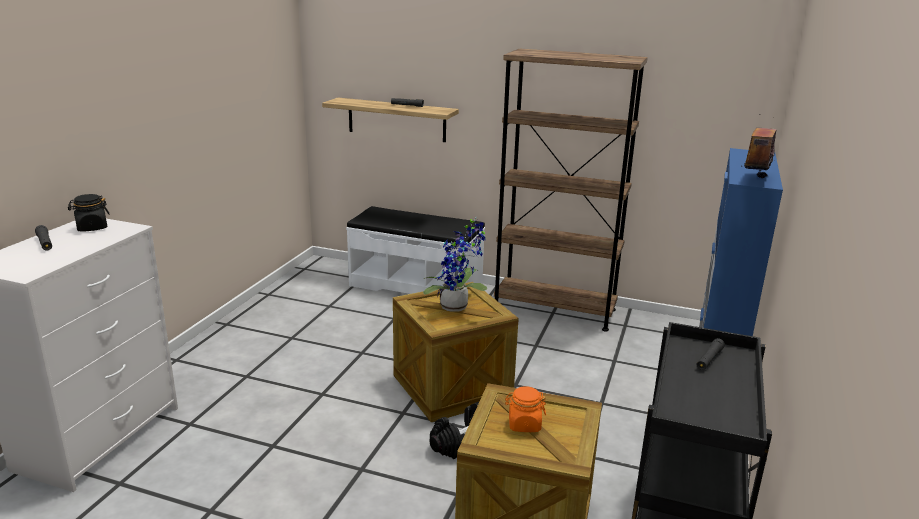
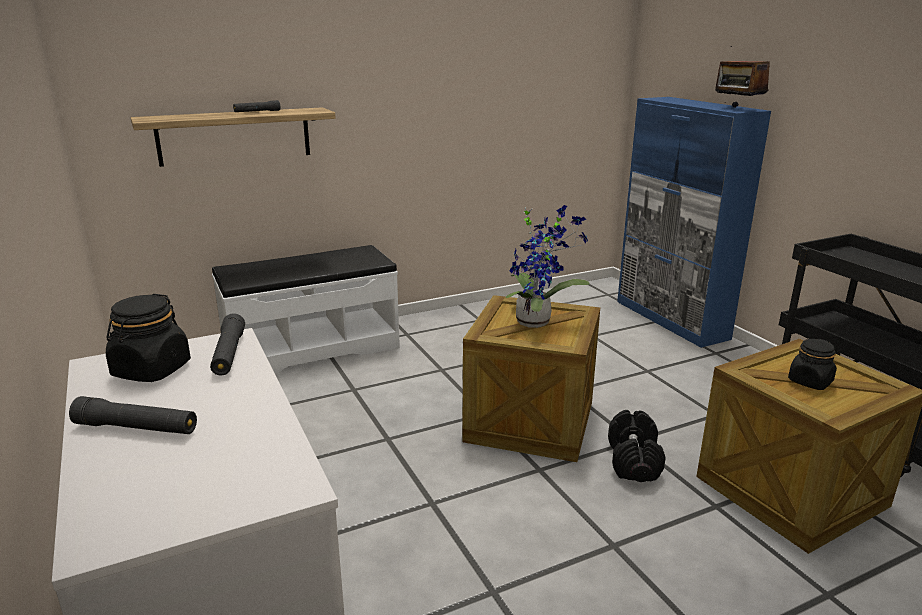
camera: 45 degrees left, 0 degrees up
brown bookcase [494,49,648,332] -> none
orange jar [505,386,546,432] -> black jar [788,339,837,390]
black flashlight [697,338,725,370] -> black flashlight moved to [210,313,245,376]

